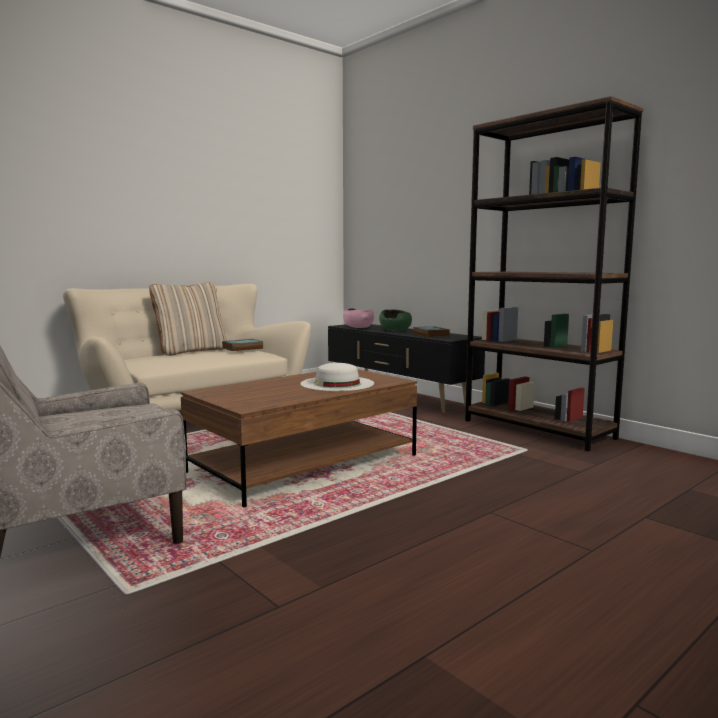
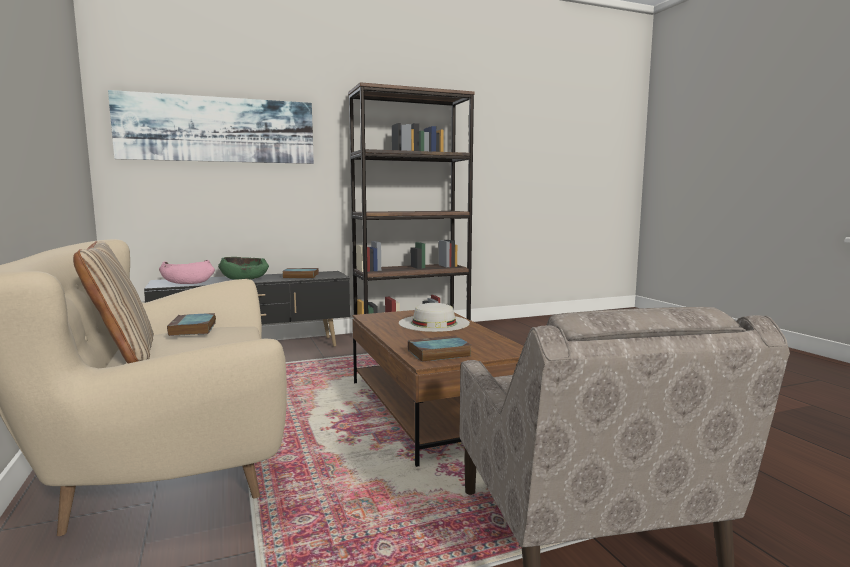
camera: 70 degrees left, 0 degrees up
none -> picture [108,90,314,164]
none -> book [408,335,471,362]

